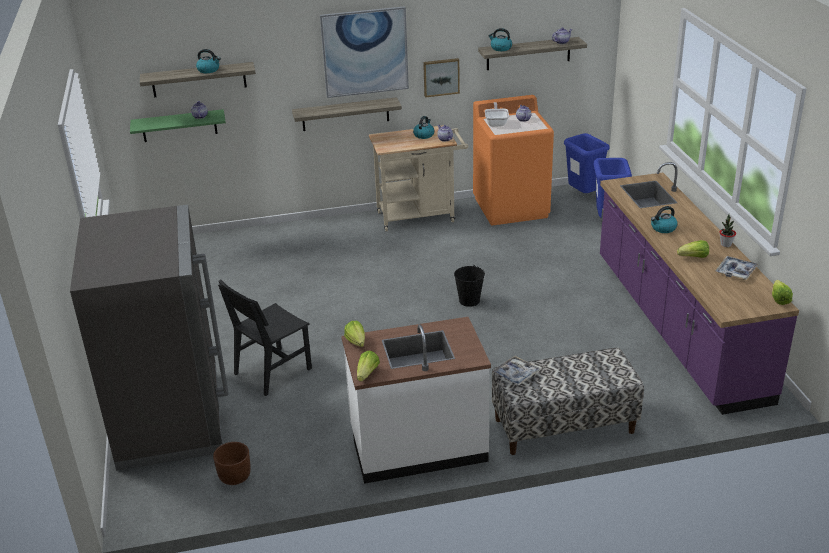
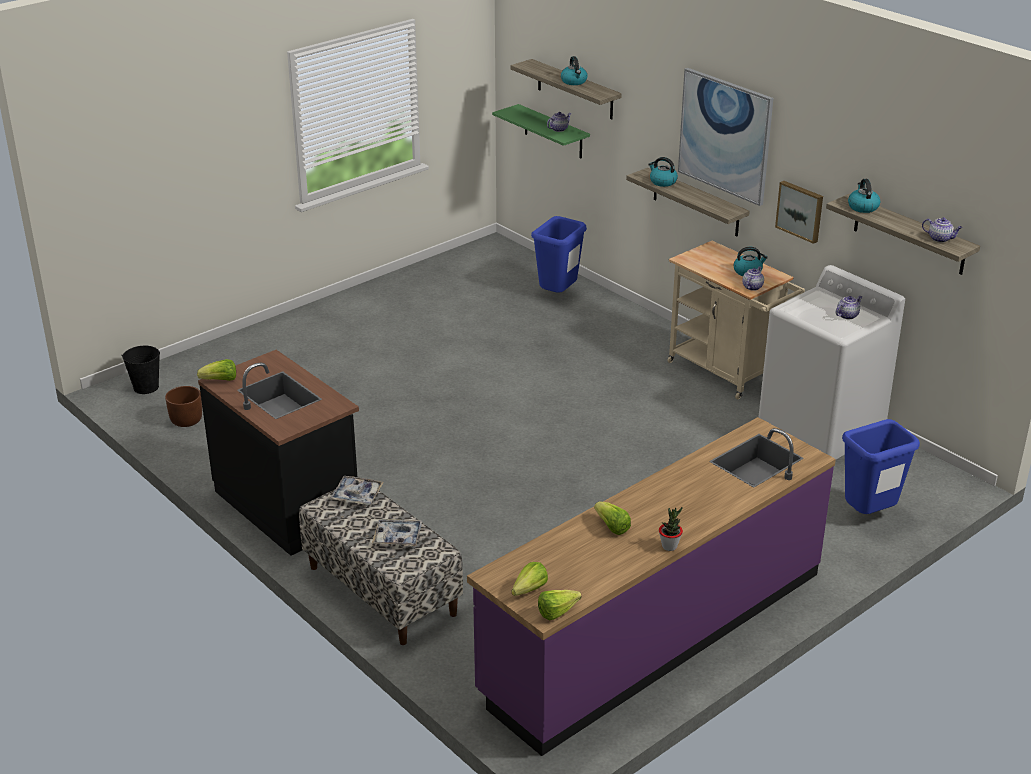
camera: 60 degrees right, 0 degrees up
grey fridge [70,204,229,471] -> none
black chair [218,280,312,396] -> none
white counter [341,317,491,484] -> black counter [198,350,359,556]
lettuce [344,321,365,347] -> lettuce moved to [512,562,548,596]
black bucket [454,265,485,307] -> black bucket moved to [122,346,160,394]
orange washing machine [473,95,554,225] -> white washing machine [759,265,905,459]
frying pan [485,102,509,127] -> none
blue trash can [564,133,610,193] -> blue trash can moved to [531,216,587,293]
kettle [651,206,678,233] -> kettle moved to [648,157,678,187]
tray [716,256,758,280] -> tray moved to [372,519,422,546]

